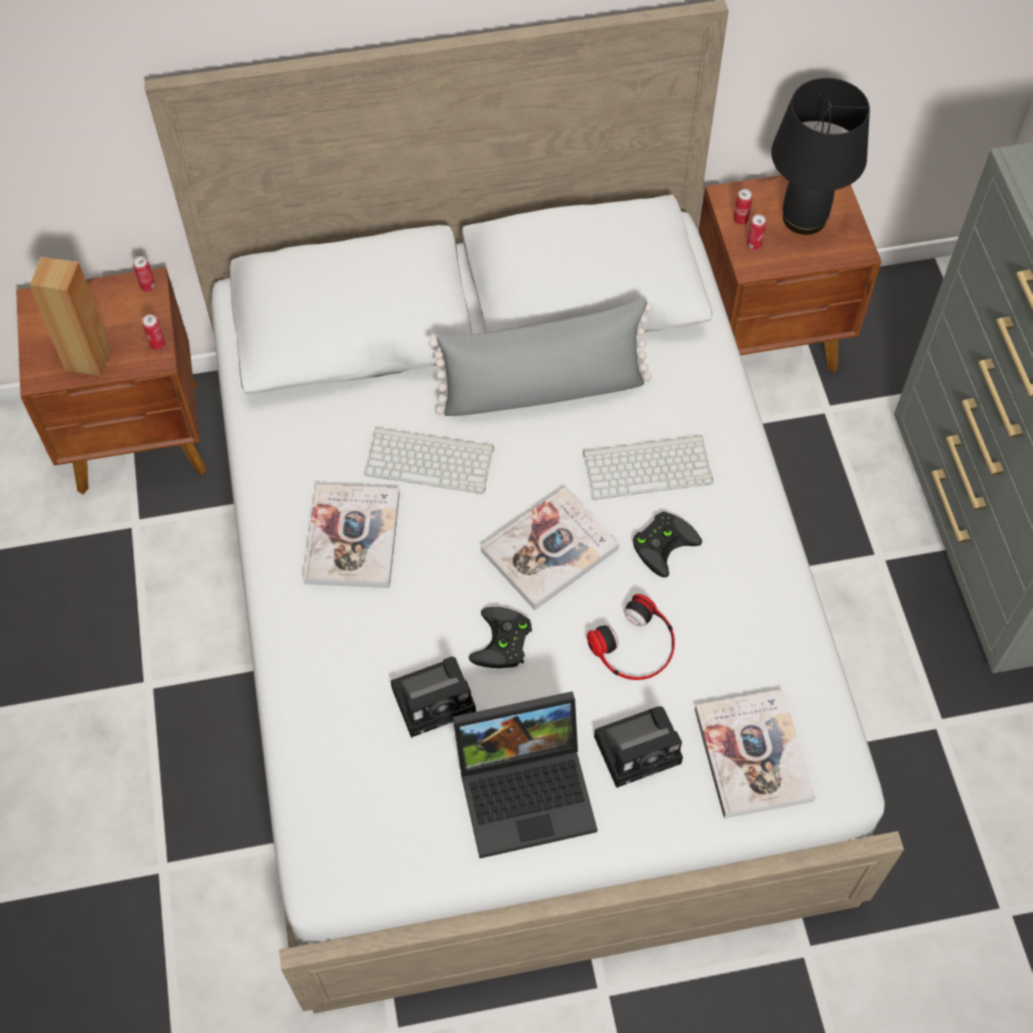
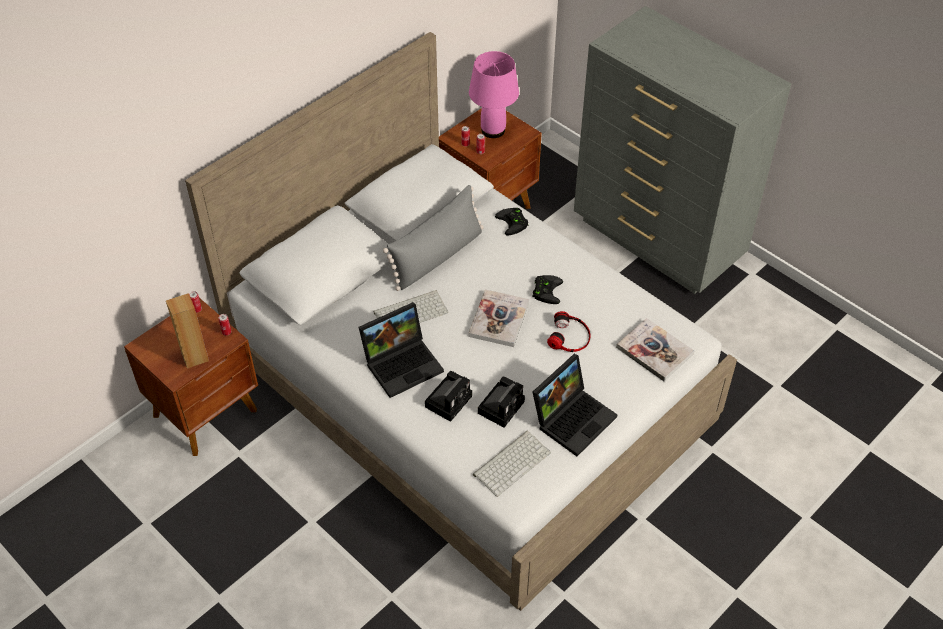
camera: 35 degrees left, 10 degrees down
book [303,484,400,588] -> laptop [359,302,444,398]
black game controller [469,607,532,668] -> black game controller moved to [495,208,528,236]
keyboard [583,435,713,500] -> keyboard moved to [473,431,551,497]
camera [594,706,683,788] -> camera moved to [425,371,472,422]
black table lamp [771,78,870,235] -> pink table lamp [469,51,519,138]

